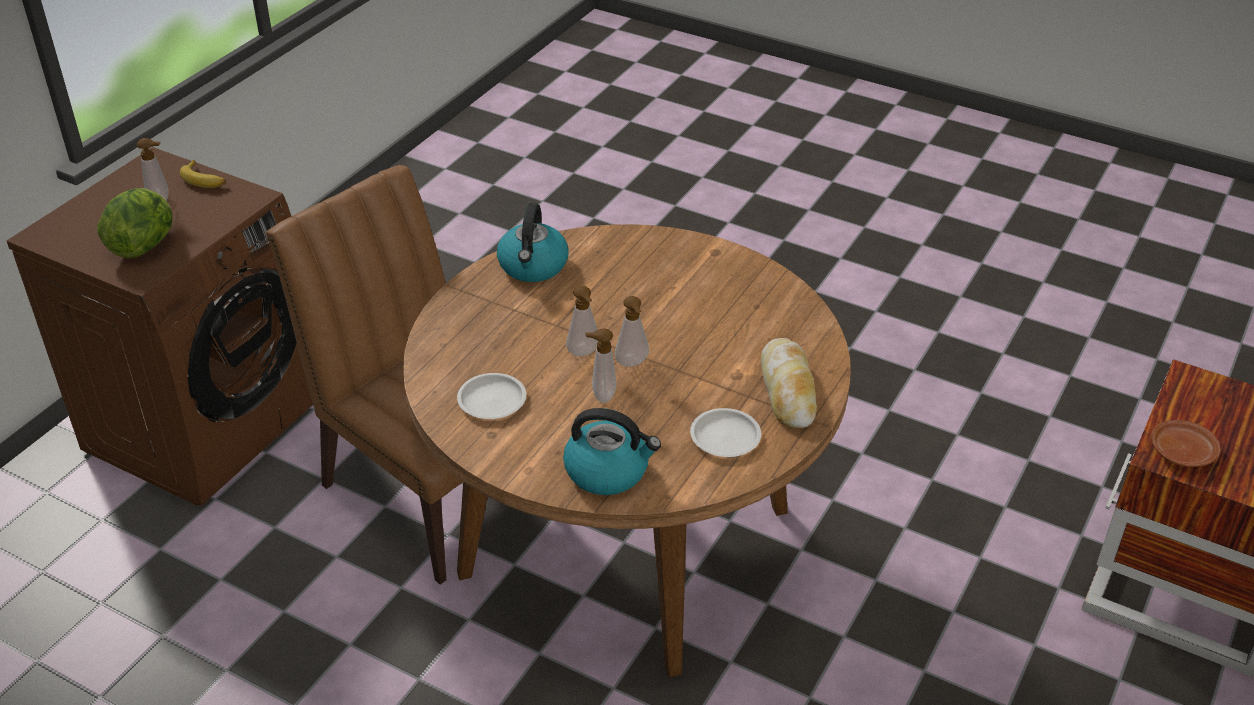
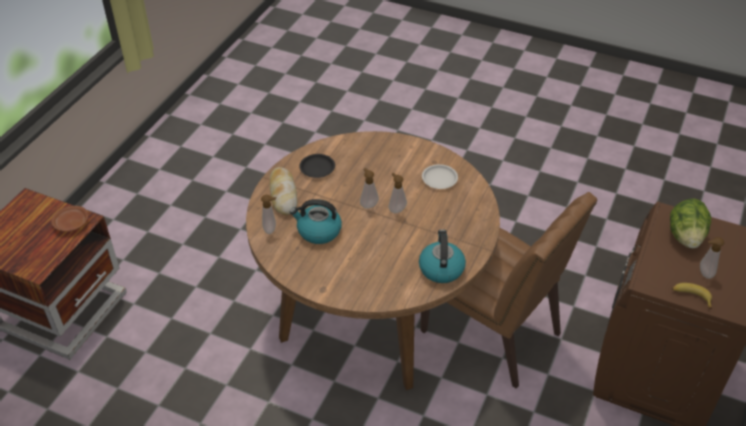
camera: 175 degrees right, 5 degrees up
kettle [563,408,661,495] -> kettle moved to [290,199,342,244]
soap dispenser [585,328,616,403] -> soap dispenser moved to [261,195,276,234]
white plate [690,408,761,457] -> black plate [299,154,335,178]

